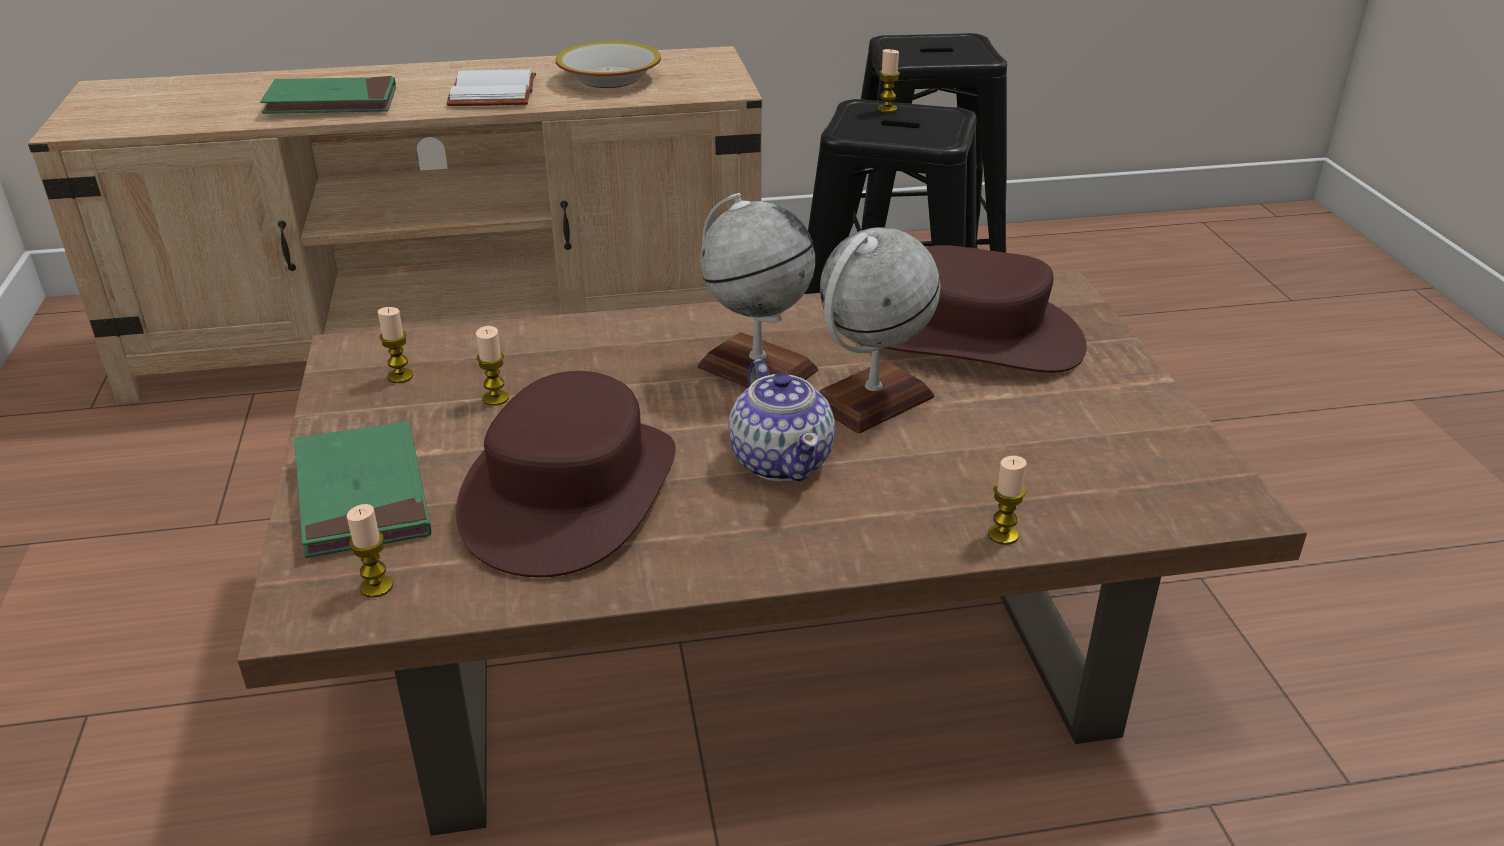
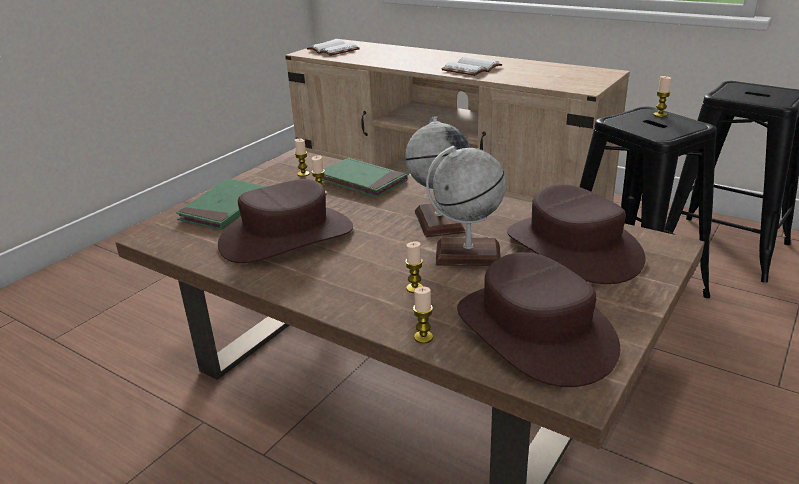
camera: 45 degrees right, 5 degrees down
green book [260,76,396,114] -> green book moved to [322,158,408,198]
candle [347,504,393,598] -> candle moved to [405,241,423,293]
bowl [556,41,661,88] -> none
teapot [728,359,835,482] -> none
none -> white book [307,40,360,56]
none -> brown hat [457,252,620,387]

